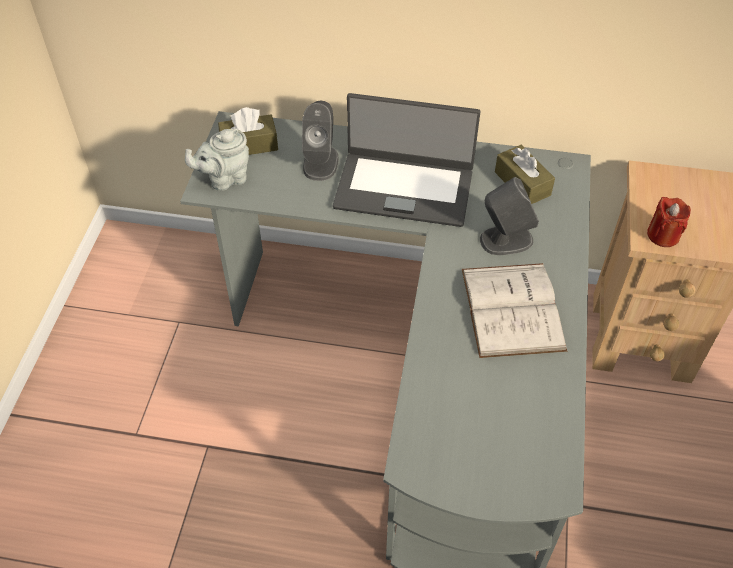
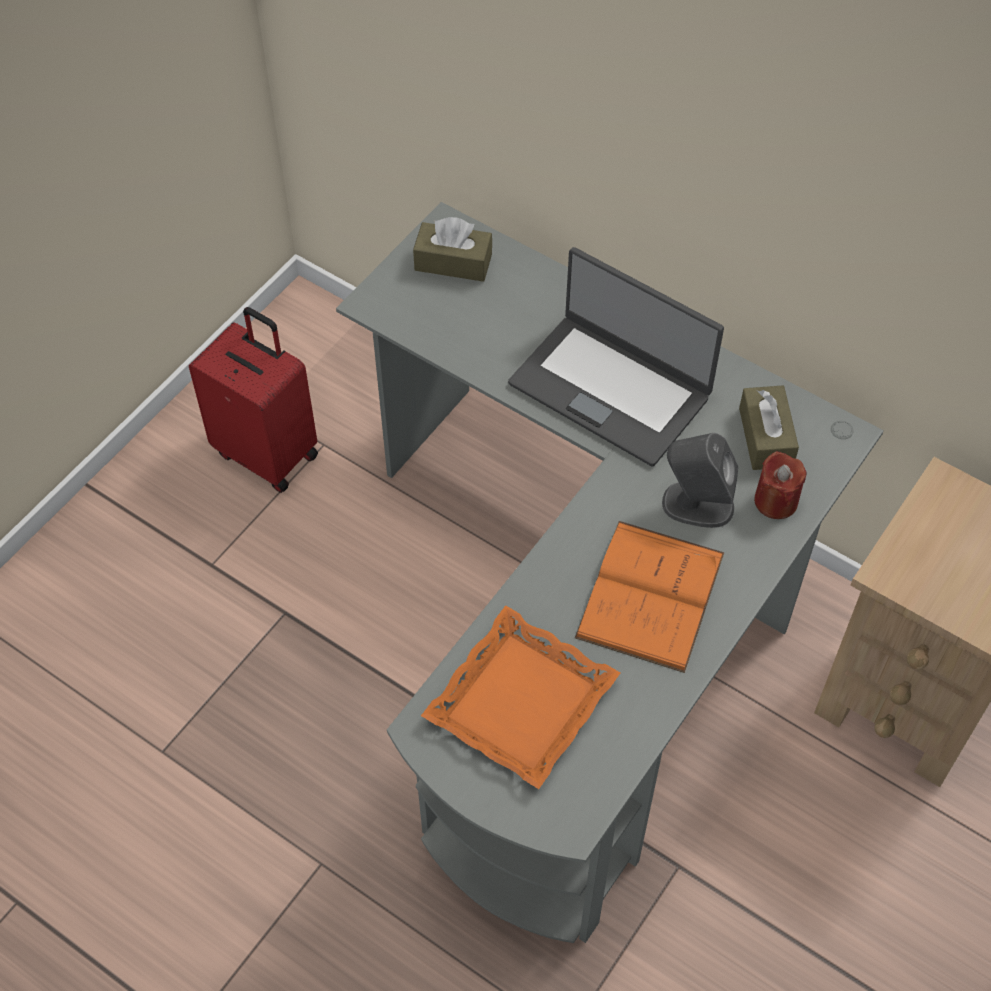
camera: 25 degrees right, 5 degrees up
grey teapot [185,129,249,191] -> none
grey speaker [302,101,339,181] -> none
white book [462,263,567,358] -> orange book [575,521,725,673]
red candle [647,197,691,247] -> red candle moved to [754,451,807,519]
none -> red suitcase [189,307,318,493]
none -> orange tray [421,606,620,789]

